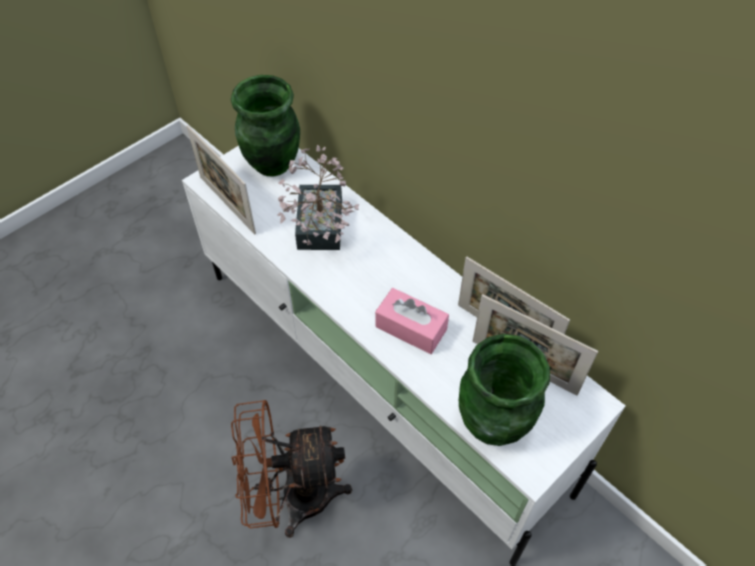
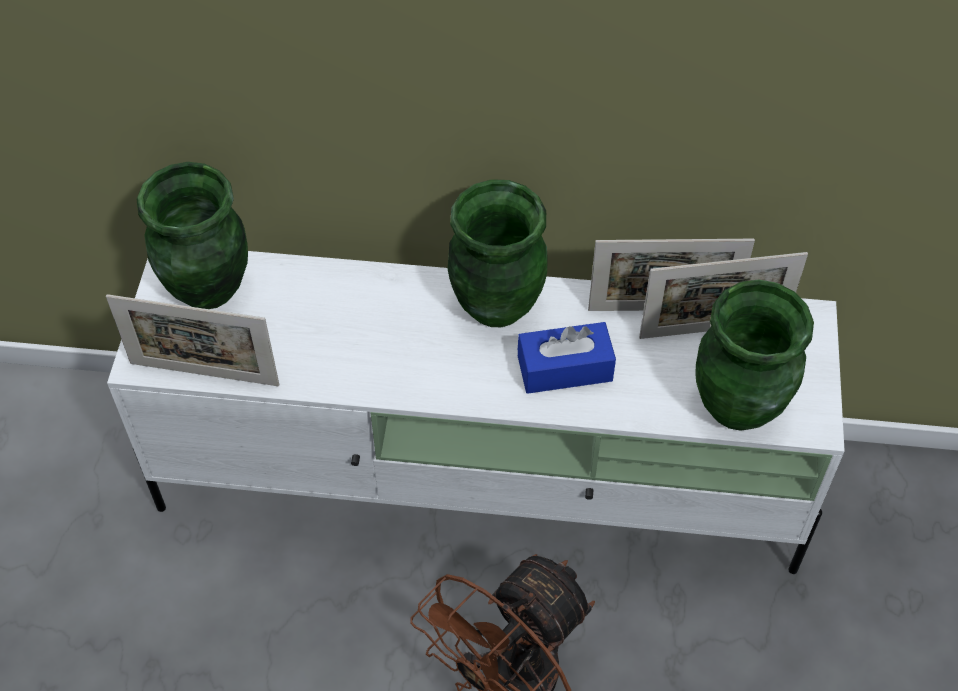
camera: 40 degrees left, 0 degrees up
potted plant [278,145,359,250] -> none
pink tissue box [375,288,449,354] -> blue tissue box [518,322,616,394]
none -> green vase [448,179,548,327]

